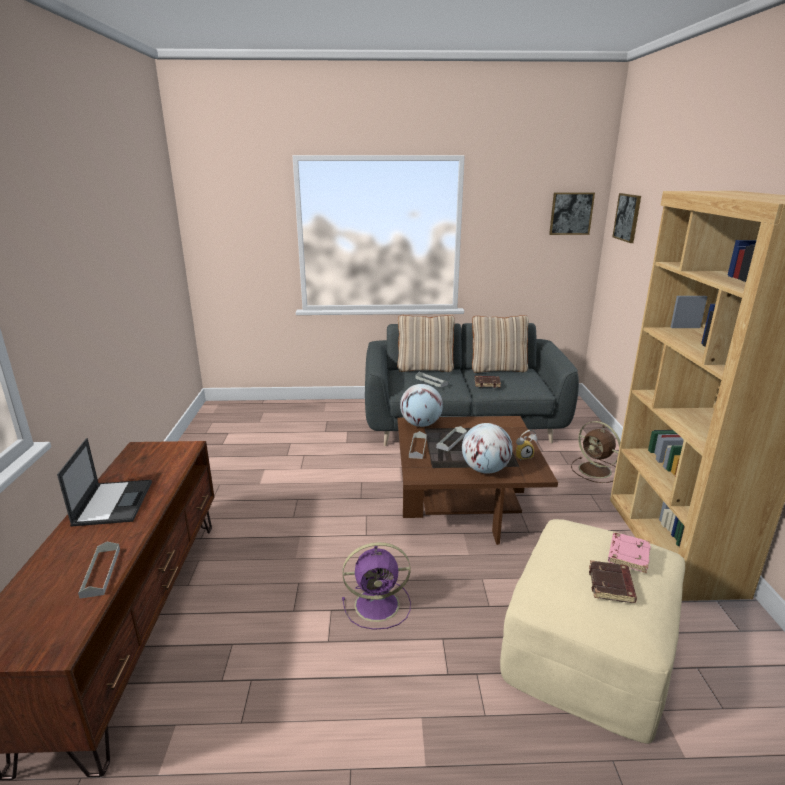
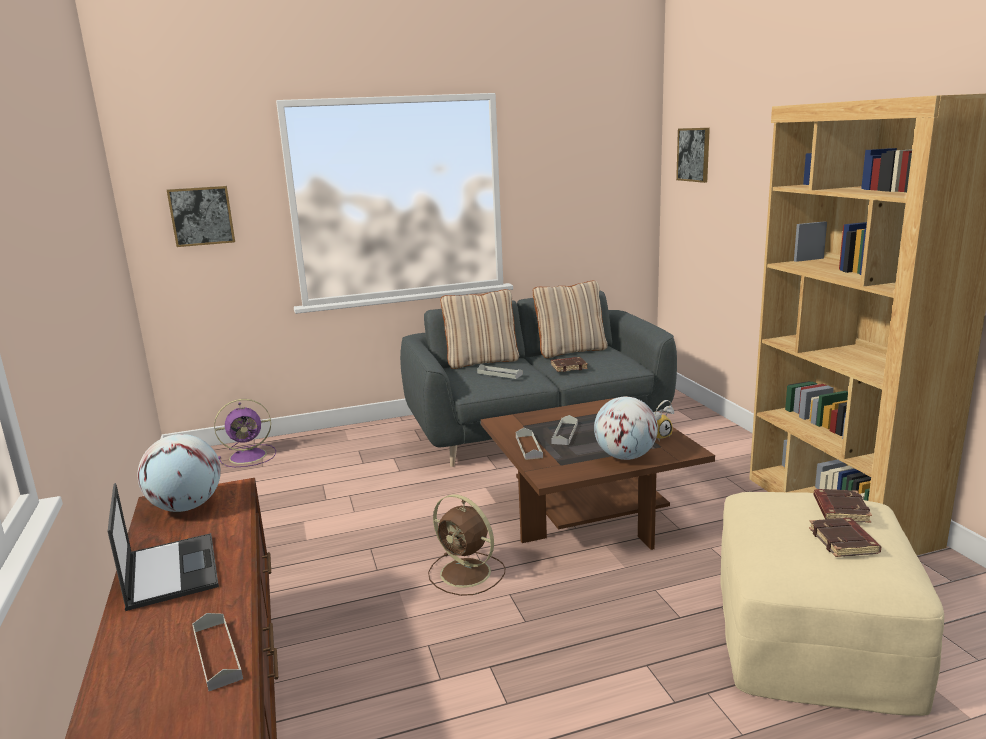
camera: 15 degrees left, 5 degrees down
purple fan [342,542,411,630] -> purple fan moved to [214,399,276,467]
globe [400,384,443,427] -> globe moved to [137,434,221,512]
picture [549,192,595,235] -> picture moved to [167,186,235,247]
brown fan [571,421,620,483] -> brown fan moved to [428,494,506,596]
pink book [608,533,651,573] -> brown book [814,489,872,523]

